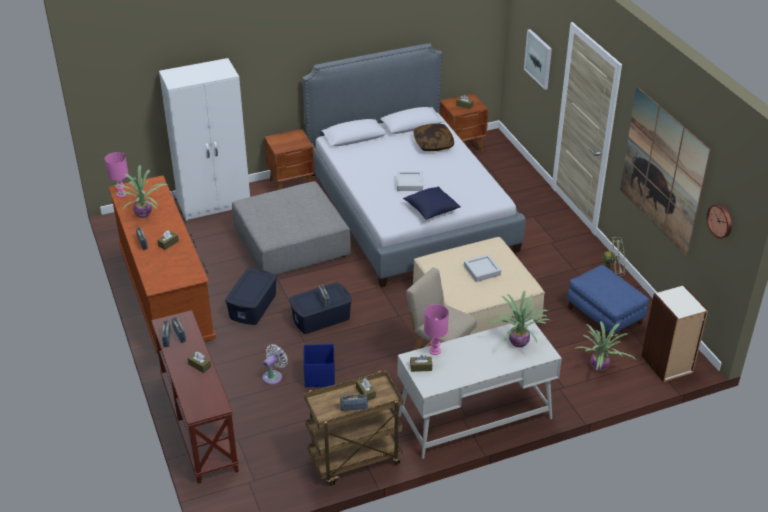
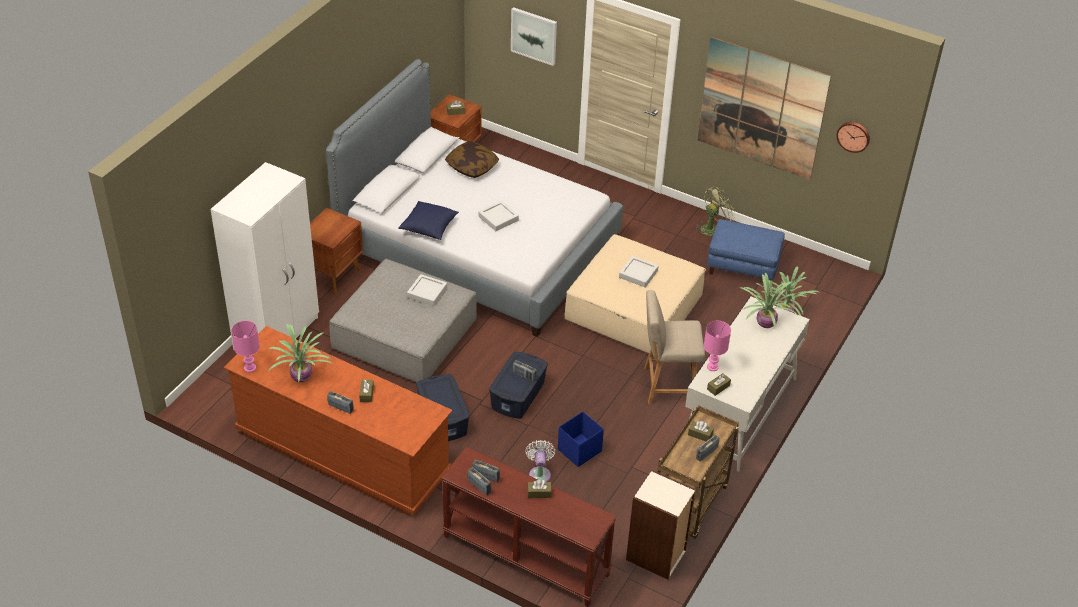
camera: 40 degrees left, 5 degrees up
blue pillow [403,187,461,220] -> blue pillow moved to [398,201,459,240]
bookcase [641,285,708,382] -> bookcase moved to [626,470,696,580]
none -> grey tray [407,274,447,306]

